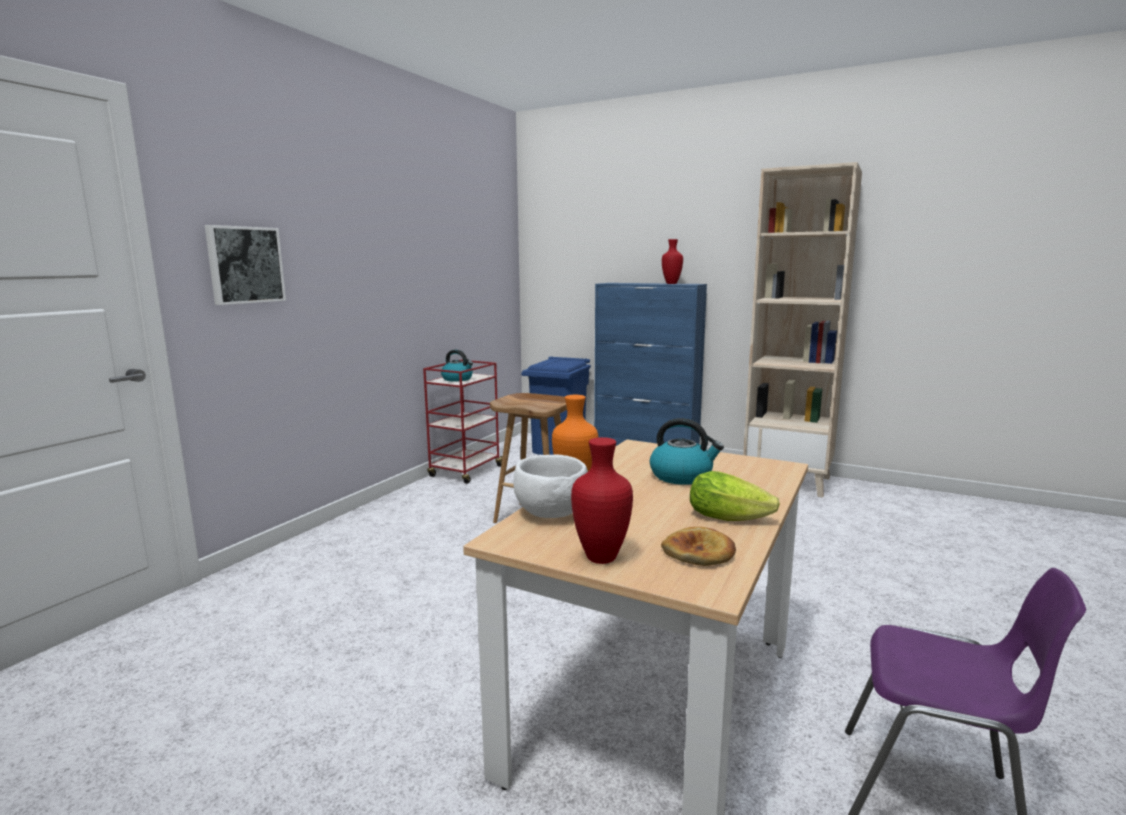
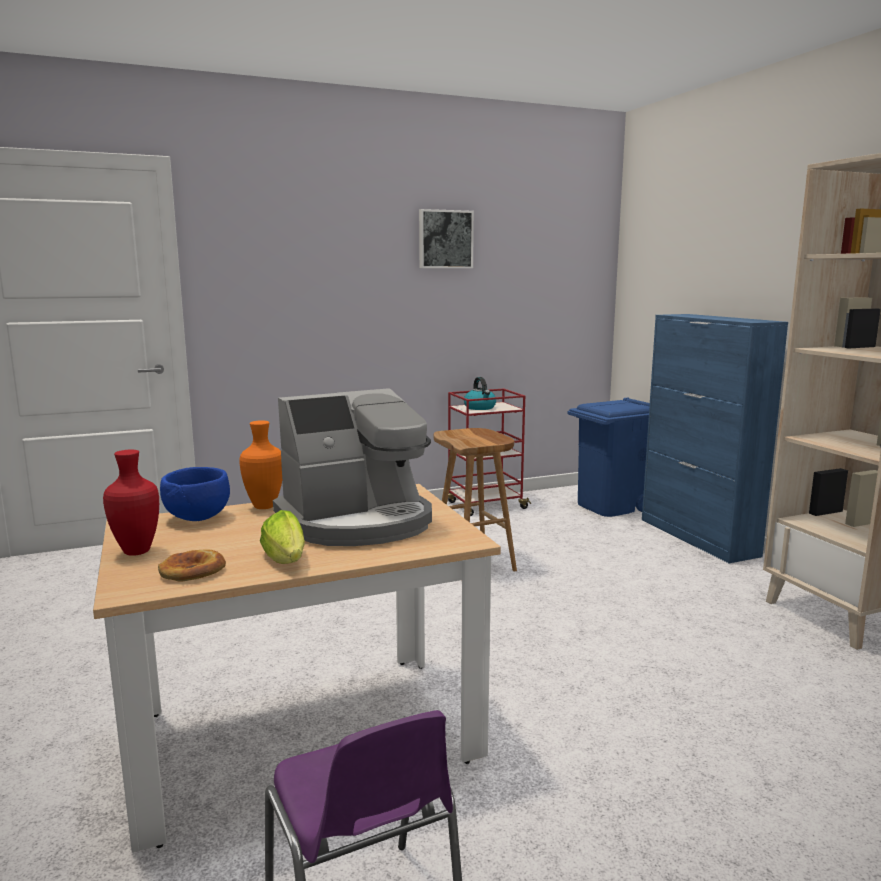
camera: 40 degrees right, 0 degrees up
picture [205,225,286,305] -> picture moved to [419,209,474,268]
white bowl [514,455,588,518] -> blue bowl [160,467,230,521]
kettle [650,418,724,485] -> coffee machine [273,388,432,546]
red vase [662,239,683,284] -> none

